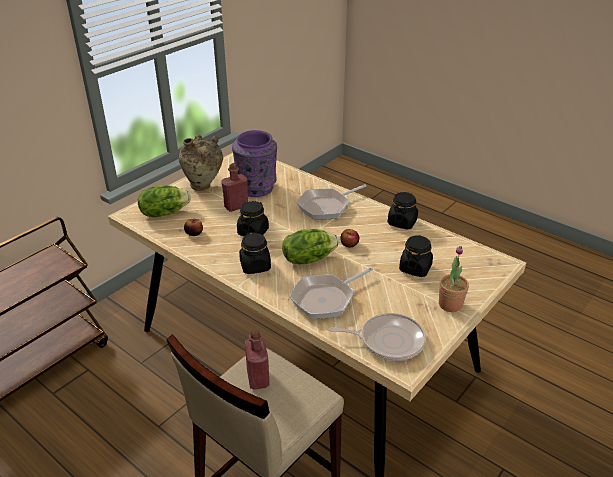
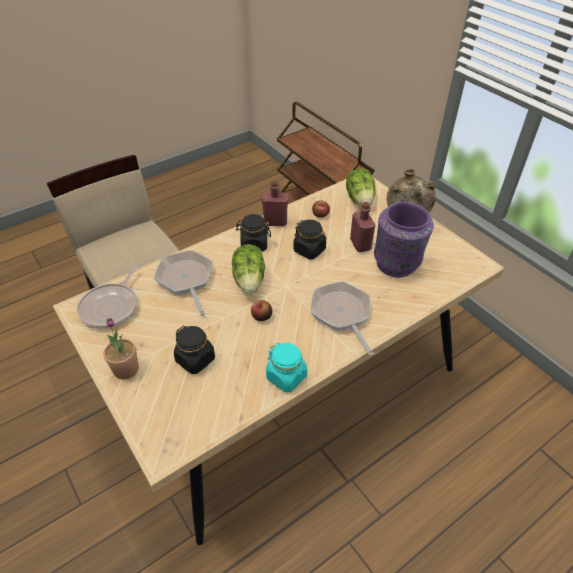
camera: 105 degrees right, 10 degrees up
red bottle [245,329,270,390] -> red bottle moved to [262,180,289,226]
black jar [388,192,418,230] -> turquoise jar [266,343,307,392]

